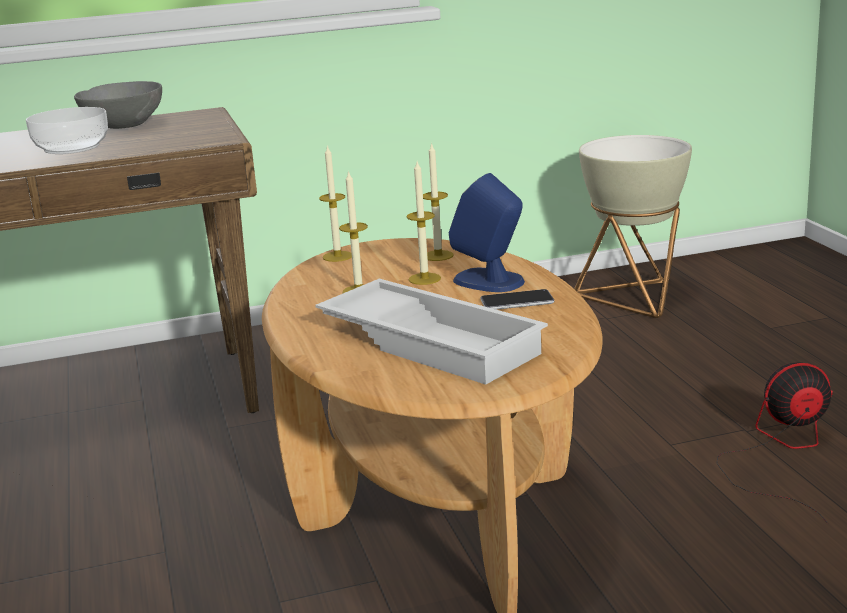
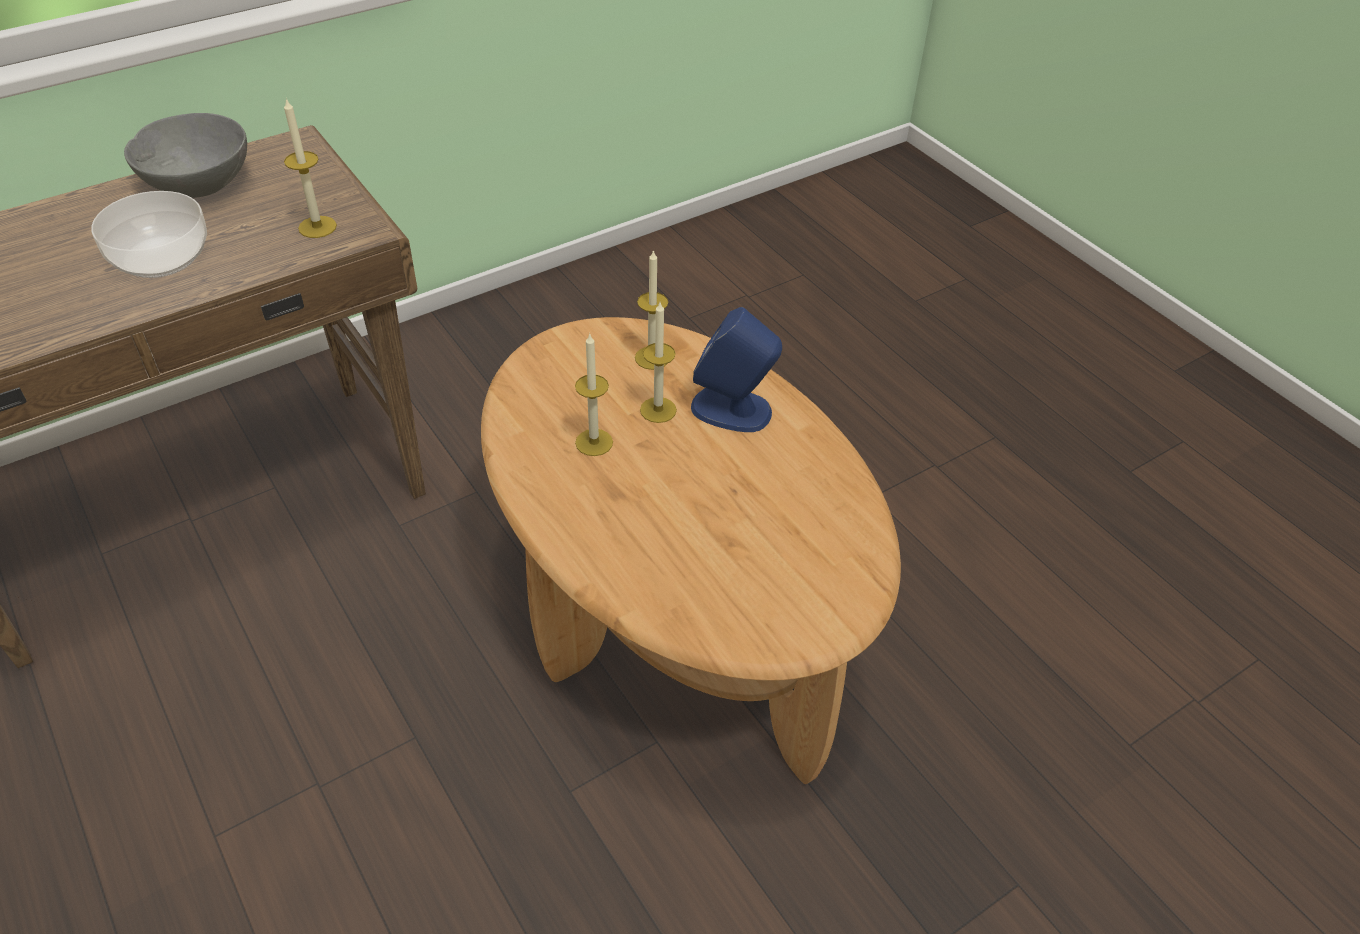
camera: 20 degrees left, 25 degrees up
white tray [315,279,548,385] -> none
candle [319,145,352,262] -> candle moved to [284,98,337,238]
phone [480,289,554,310] -> none
planter [574,135,692,318] -> none
fan [716,362,833,524] -> none

